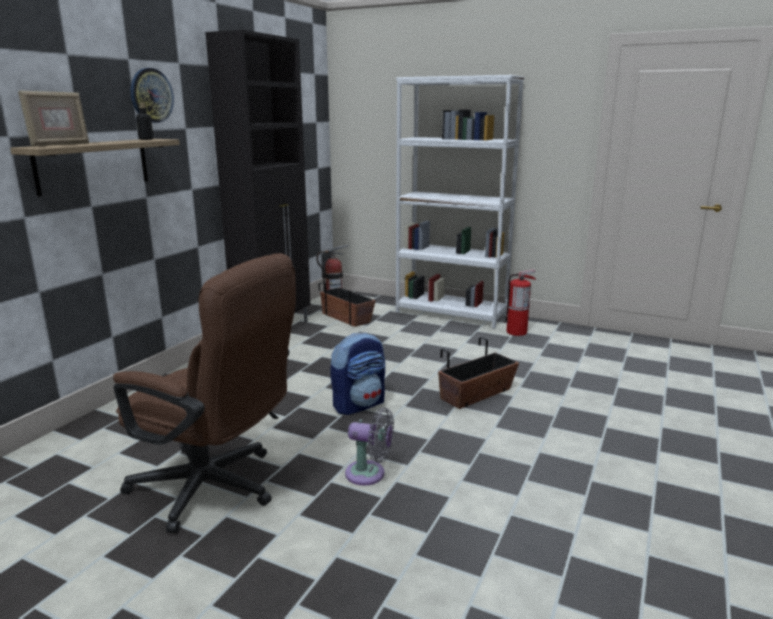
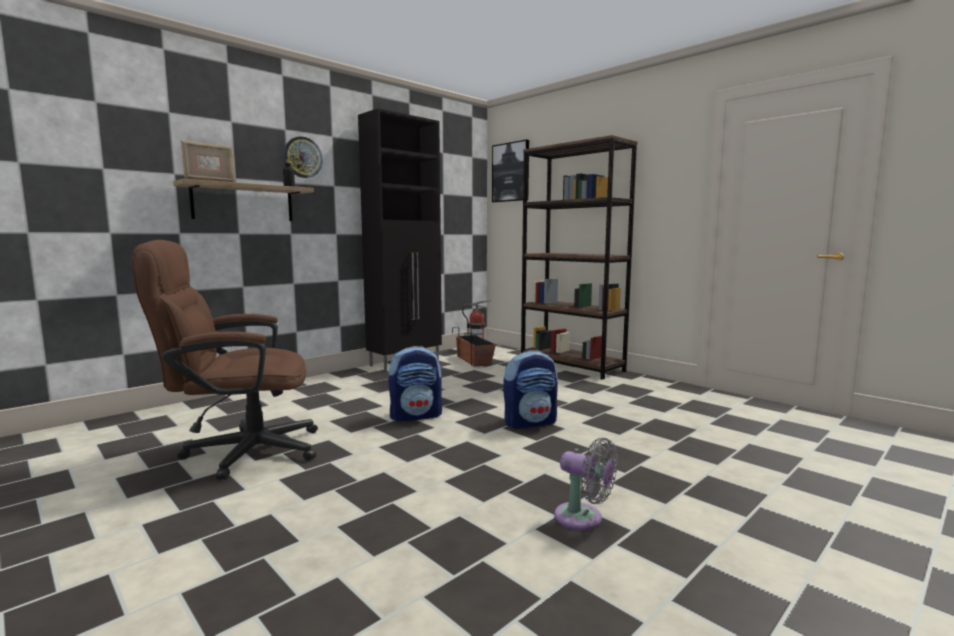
camera: 20 degrees right, 10 degrees down
brown office chair [113,253,296,533] -> brown office chair turned 120 degrees clockwise [132,240,318,480]
grey fan [345,407,394,485] -> grey fan moved to [554,438,618,530]
white bookcase [396,75,524,329] -> brown bookcase [521,135,638,380]
planter [438,337,519,409] -> backpack [503,350,558,429]
fire extinguisher [504,269,536,336] -> none
none -> picture [492,140,529,202]

